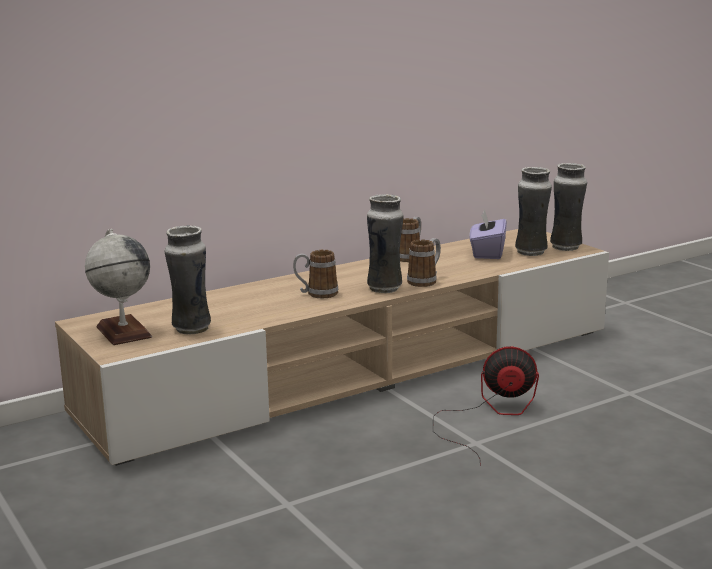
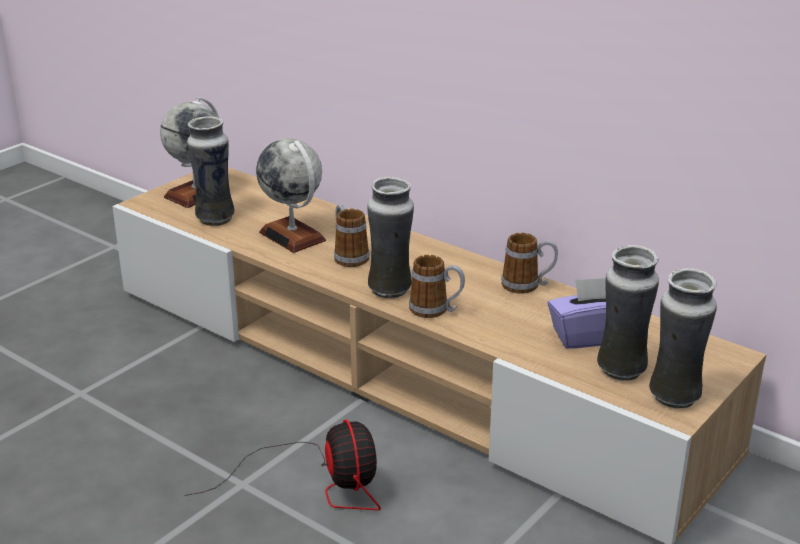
camera: 70 degrees right, 10 degrees up
none -> globe [256,138,326,253]

